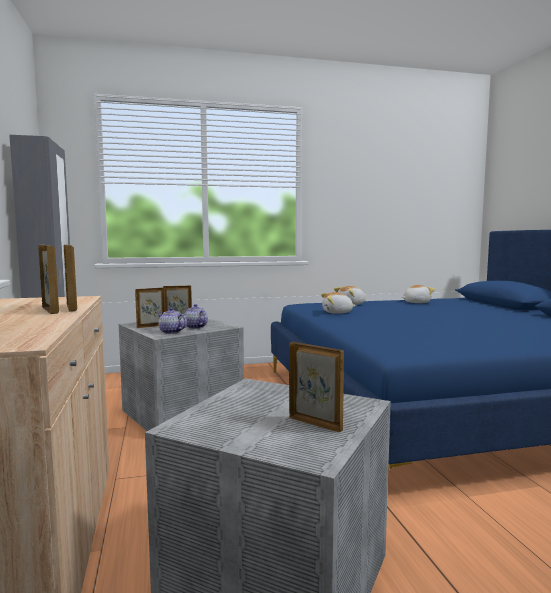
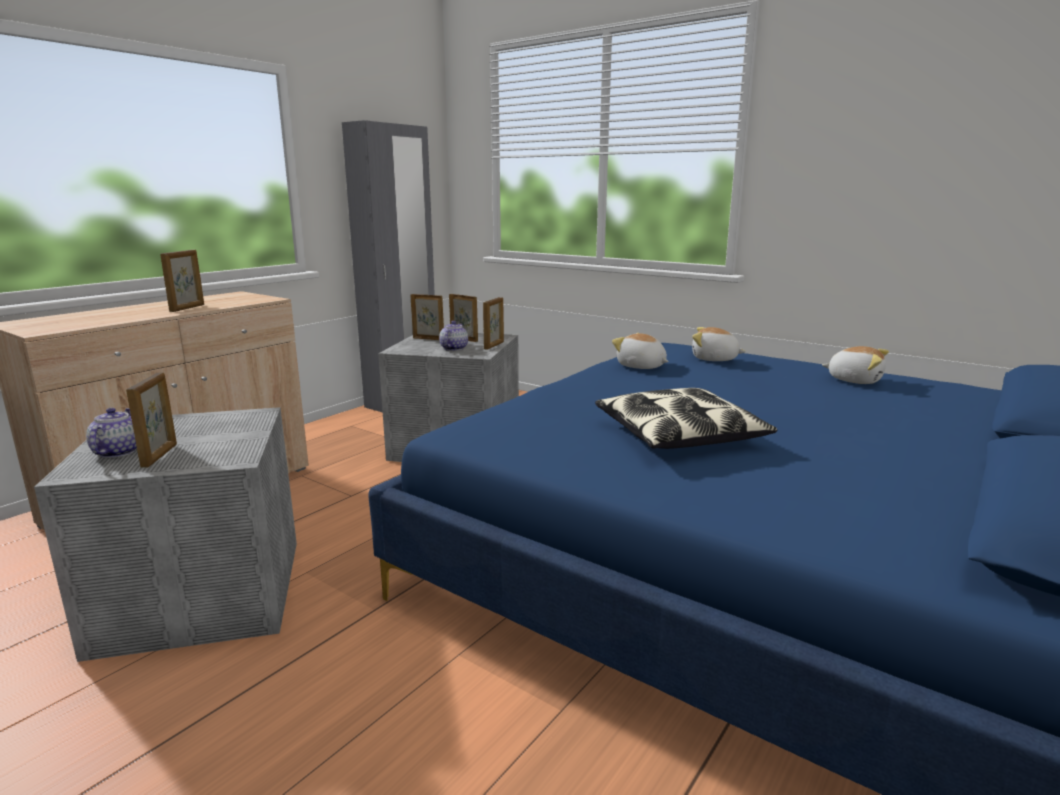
camera: 50 degrees right, 10 degrees up
picture frame [64,244,77,312] -> picture frame moved to [483,297,504,350]
teapot [157,308,187,334] -> teapot moved to [86,408,137,458]
none -> pillow [595,388,777,449]

